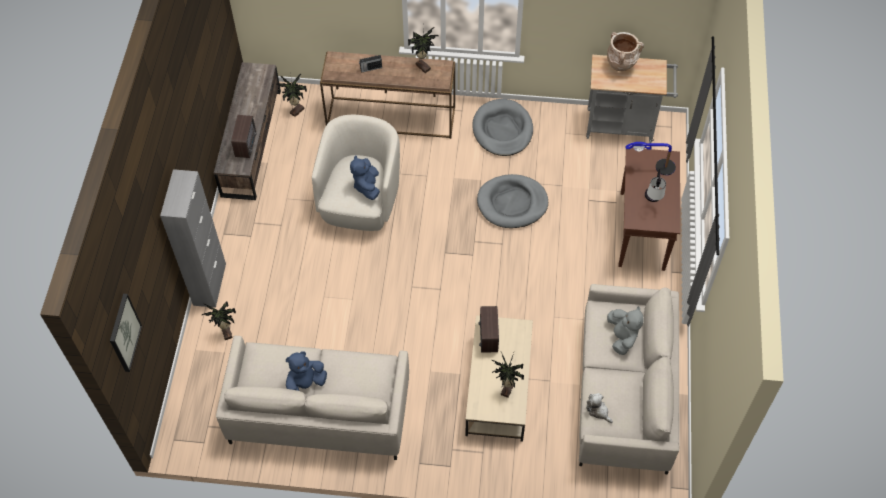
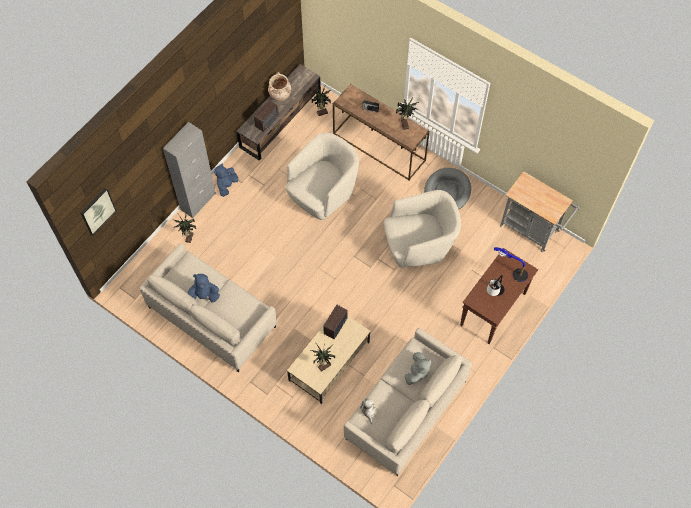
camera: 30 degrees right, 5 degrees up
blue plush toy [350,155,380,200] -> blue plush toy moved to [214,164,238,197]
grey dog bed [477,174,548,228] -> beige armchair [384,190,461,268]
beige vase [607,32,644,71] -> beige vase moved to [268,72,291,101]

